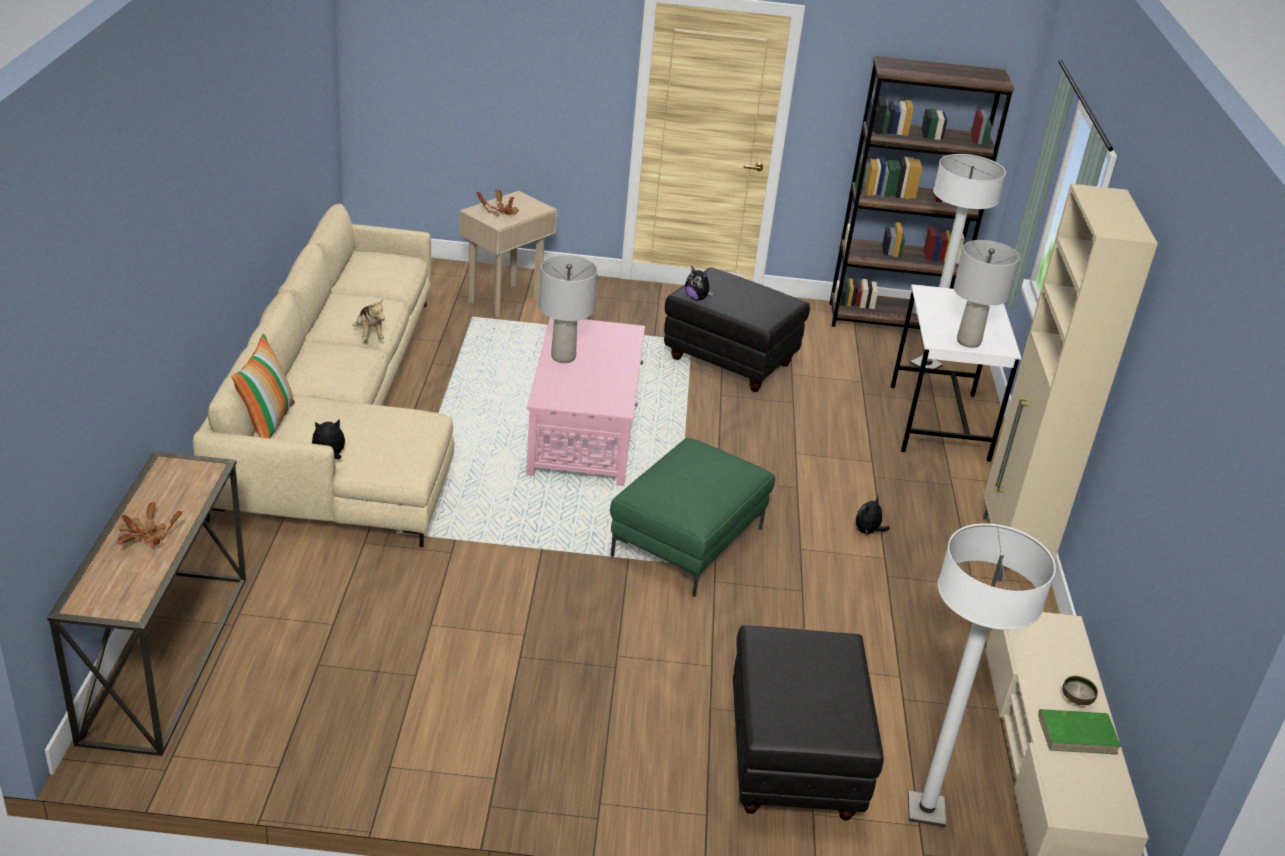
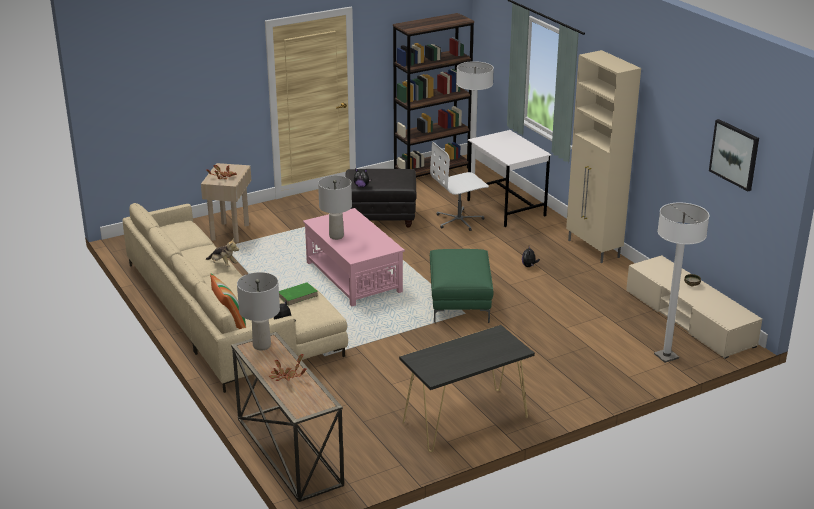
camera: 30 degrees left, 5 degrees down
black ottoman [733,625,884,821] -> none
grey table lamp [954,240,1020,348] -> grey table lamp moved to [237,272,280,351]
green book [1038,709,1121,755] -> green book moved to [279,282,318,306]
none -> black console table [399,325,535,452]
none -> white office chair [430,142,489,231]
none -> picture [709,119,759,191]

